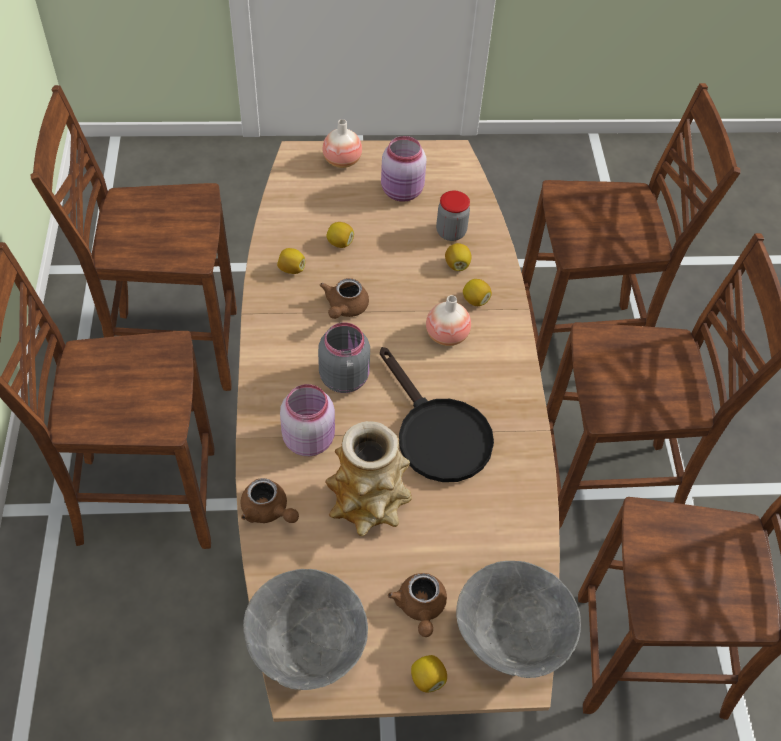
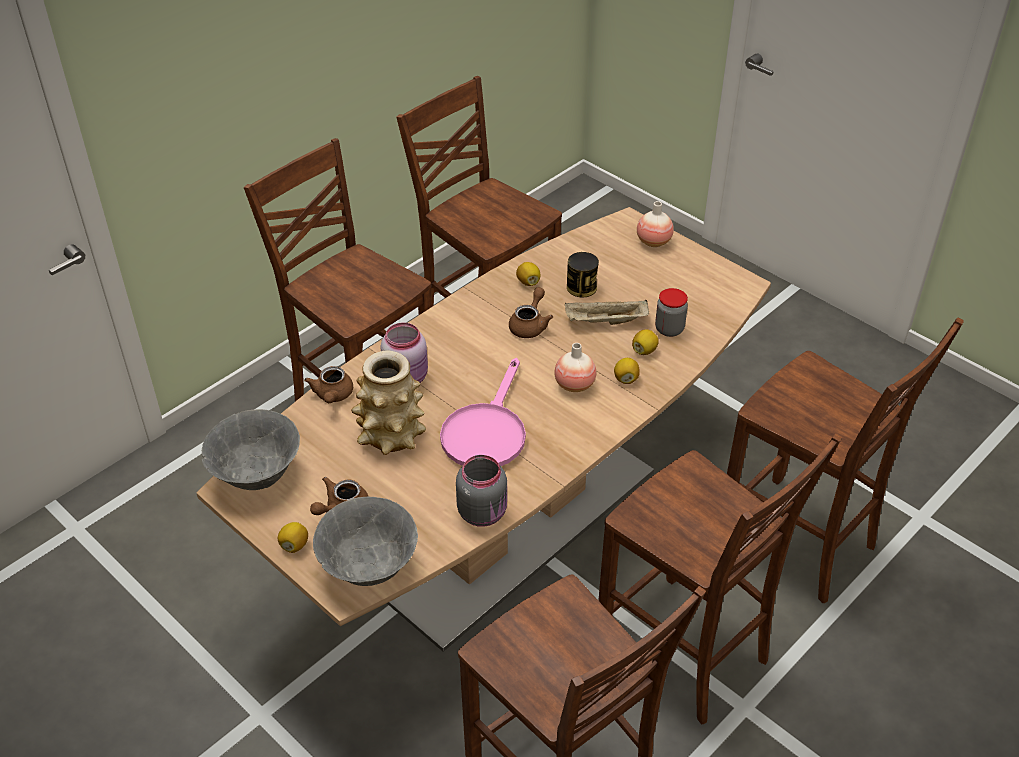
camera: 50 degrees right, 10 degrees down
grey jar [318,323,370,393] -> grey jar moved to [456,455,507,527]
brown teapot [320,278,369,319] -> brown teapot turned 135 degrees clockwise [509,287,553,338]
lemon [326,222,354,248] -> can [567,252,599,297]
black frying pan [380,347,494,482] -> pink frying pan [440,358,526,466]
pink jar [381,136,426,202] -> none
none -> beige tray [565,299,649,325]

